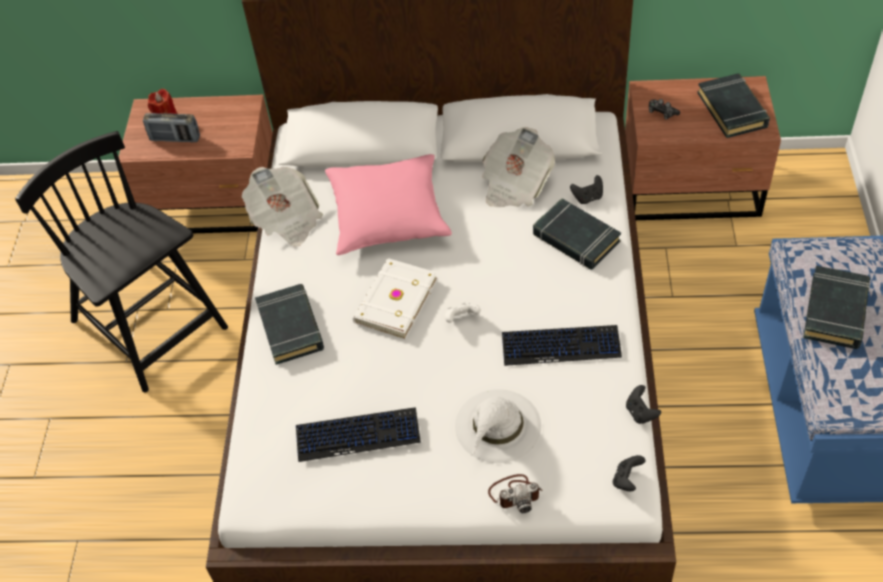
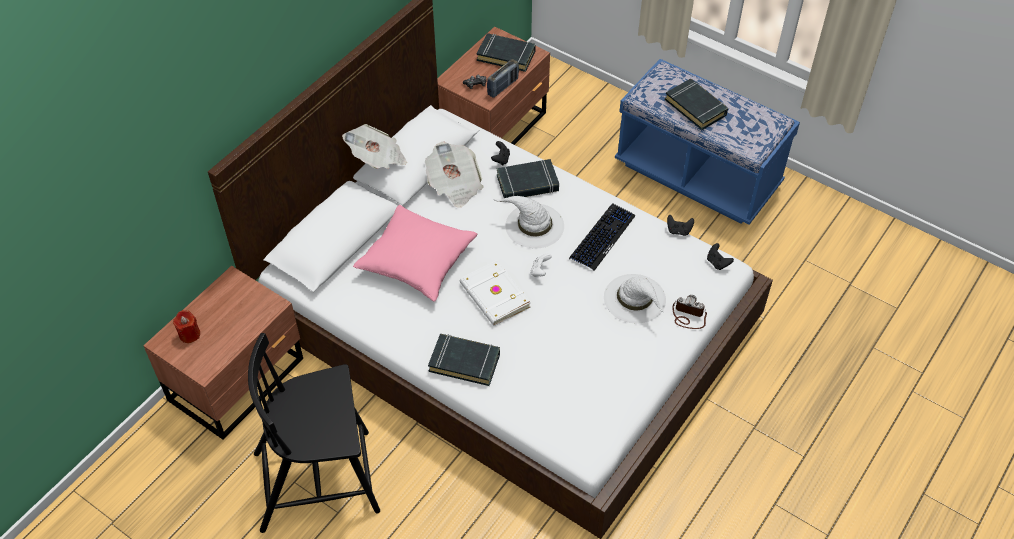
camera: 60 degrees left, 0 degrees up
radio [143,113,200,143] -> radio moved to [487,59,519,98]
newspaper [242,167,323,247] -> newspaper moved to [342,124,407,169]
keyboard [296,407,421,462] -> none
camera [488,474,543,513] -> camera turned 90 degrees counterclockwise [673,295,707,329]
none -> white hat [493,196,564,249]

